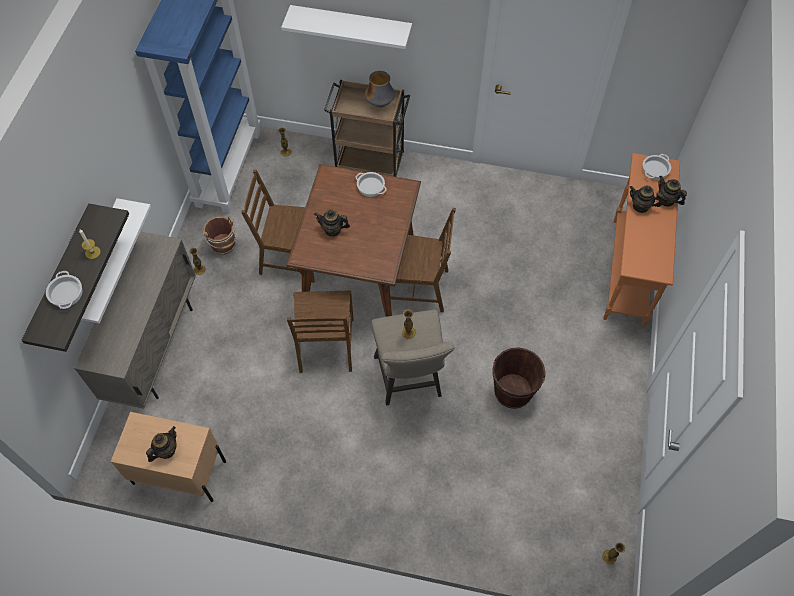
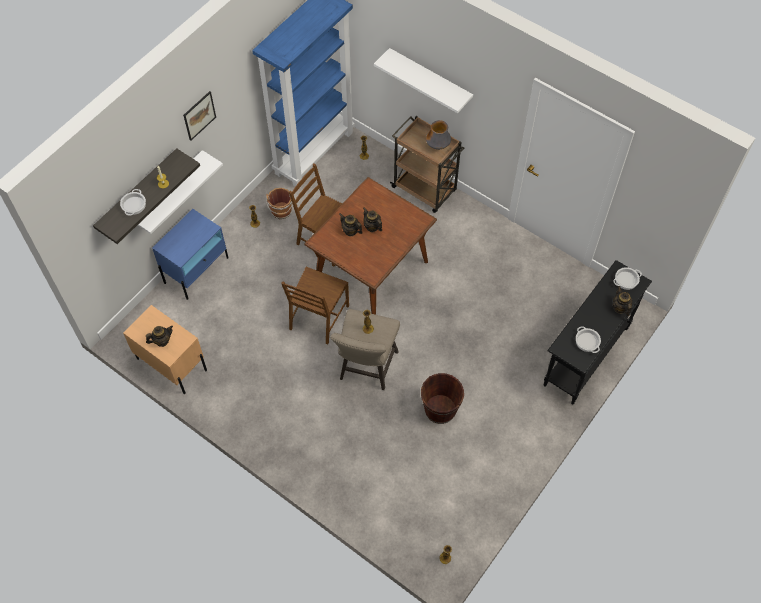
camera: 25 degrees right, 0 degrees up
beige cabinet [74,231,196,409] -> blue nightstand [152,209,228,300]
cooking pot [355,172,387,197] -> cooking pot moved to [576,326,601,353]
brown chair [390,208,456,313] -> none
orange console table [603,153,680,327] -> black console table [544,260,652,404]
teapot [629,186,663,213] -> teapot moved to [363,207,382,232]
none -> picture [183,91,216,141]

